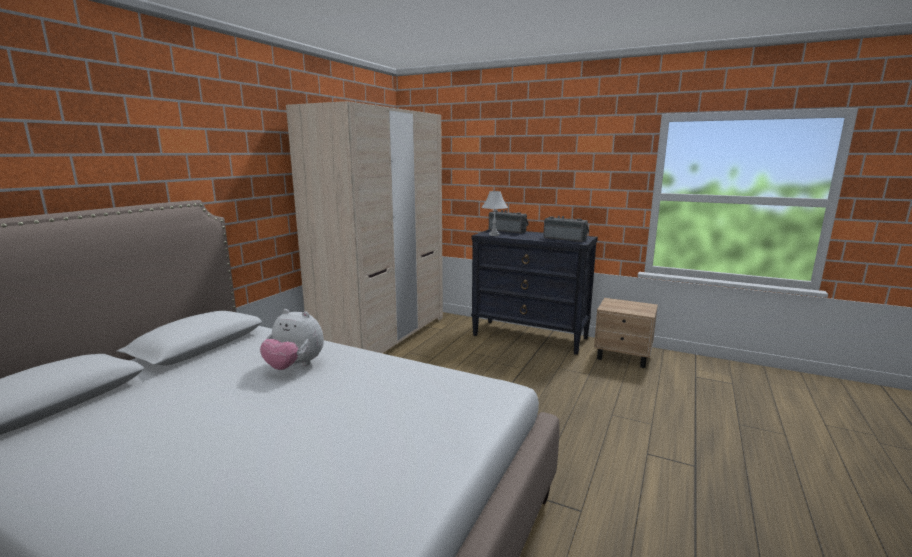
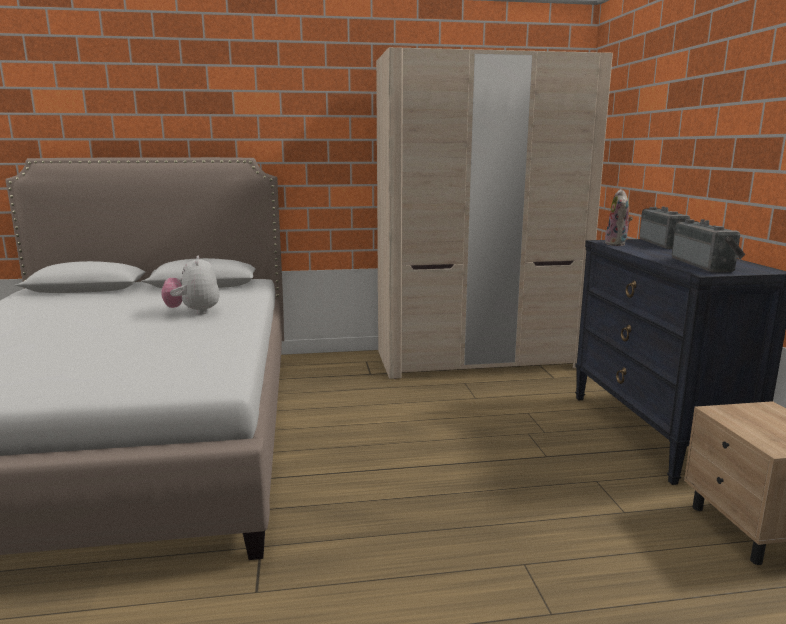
camera: 55 degrees right, 0 degrees up
white table lamp [482,191,508,236] -> plush toy [604,189,633,246]

